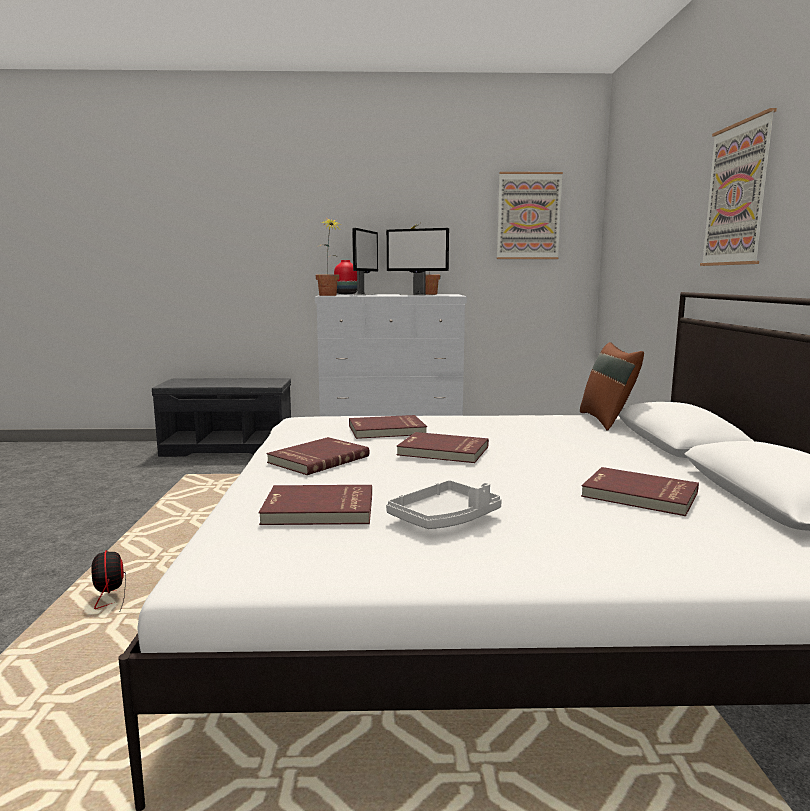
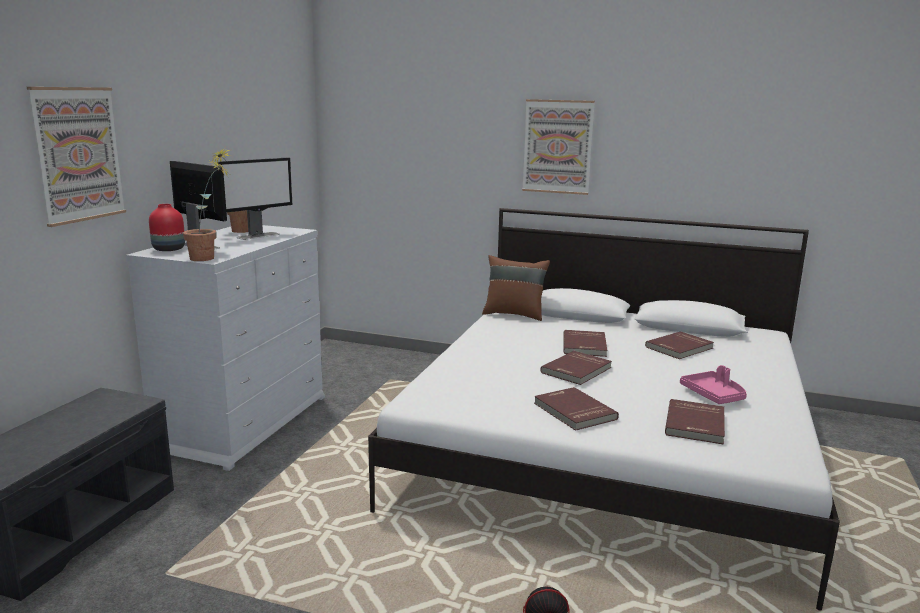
camera: 70 degrees left, 5 degrees up
red book [349,415,427,439] -> red book moved to [563,330,607,357]
grey tray [386,480,502,529] -> pink tray [680,365,747,404]
picture [497,172,563,259] -> picture moved to [27,87,126,227]

